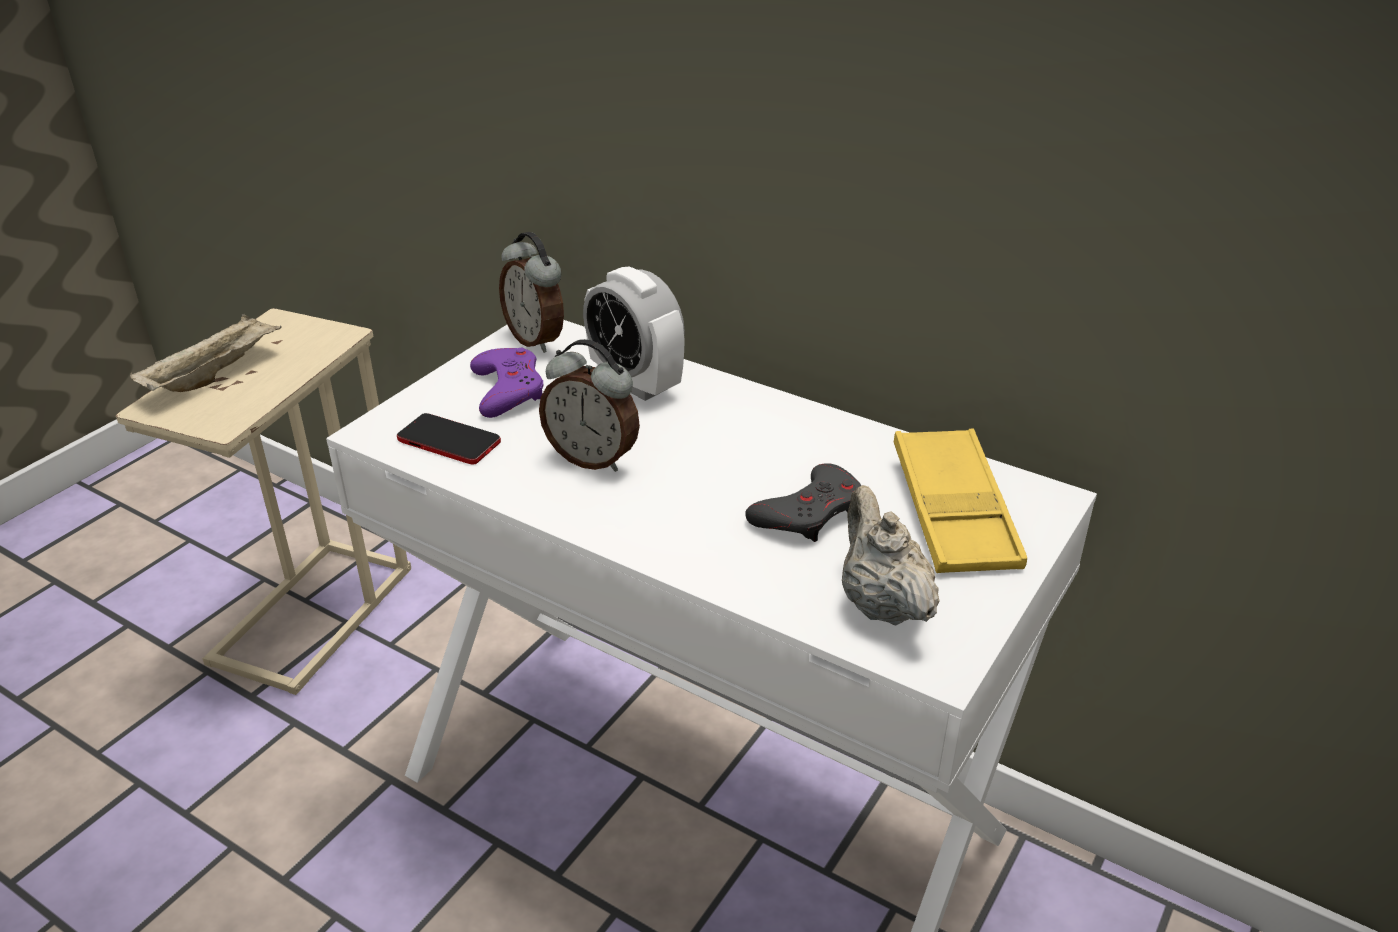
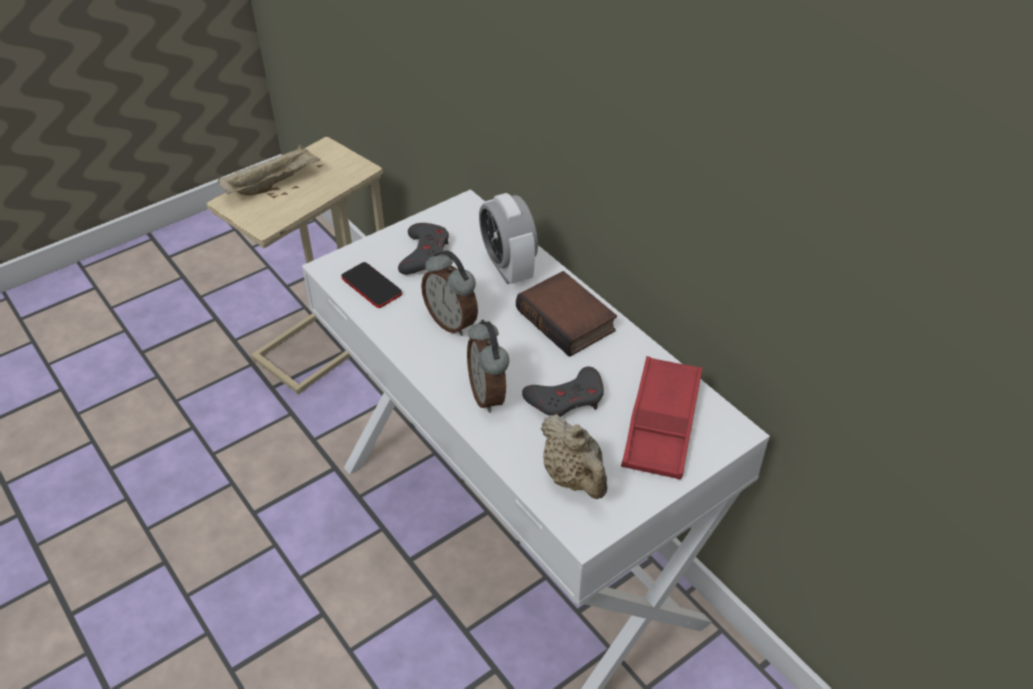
camera: 20 degrees right, 10 degrees up
purple game controller [470,348,543,418] -> grey game controller [398,223,449,275]
alarm clock [499,232,564,353] -> alarm clock moved to [467,320,509,413]
beige teapot [842,485,940,625] -> beige teapot turned 150 degrees clockwise [541,414,607,499]
yellow tray [894,428,1027,573] -> red tray [621,356,703,479]
none -> book [516,271,617,357]

